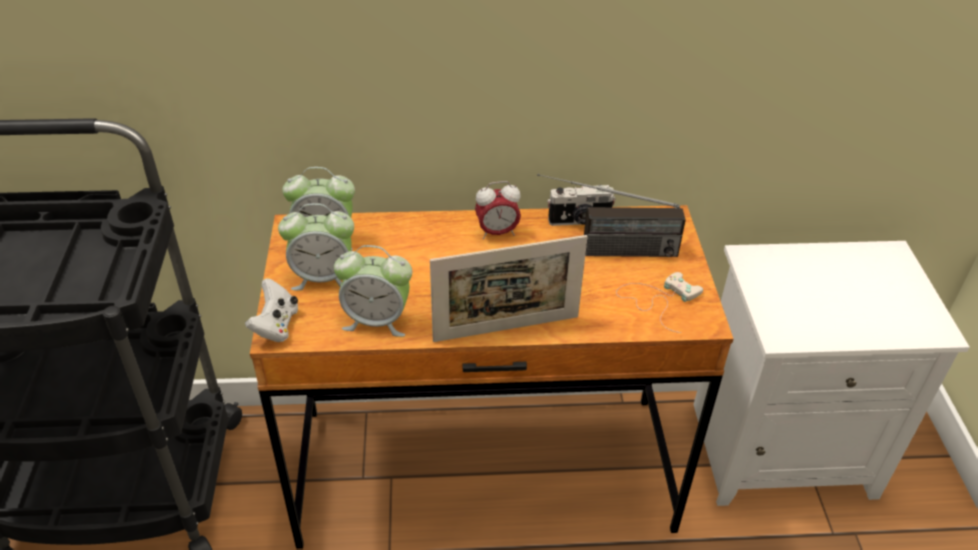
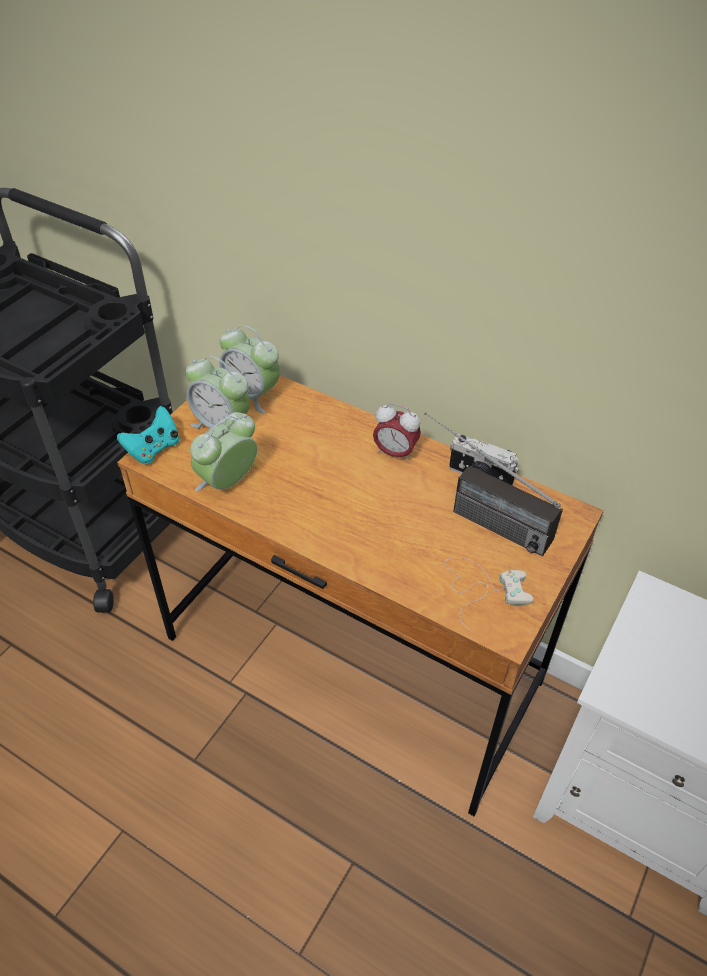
camera: 35 degrees right, 5 degrees up
white game controller [245,278,298,342] -> turquoise game controller [117,406,179,464]
alarm clock [334,245,412,337] -> alarm clock turned 90 degrees clockwise [190,412,257,491]
picture frame [430,235,588,342] -> none

